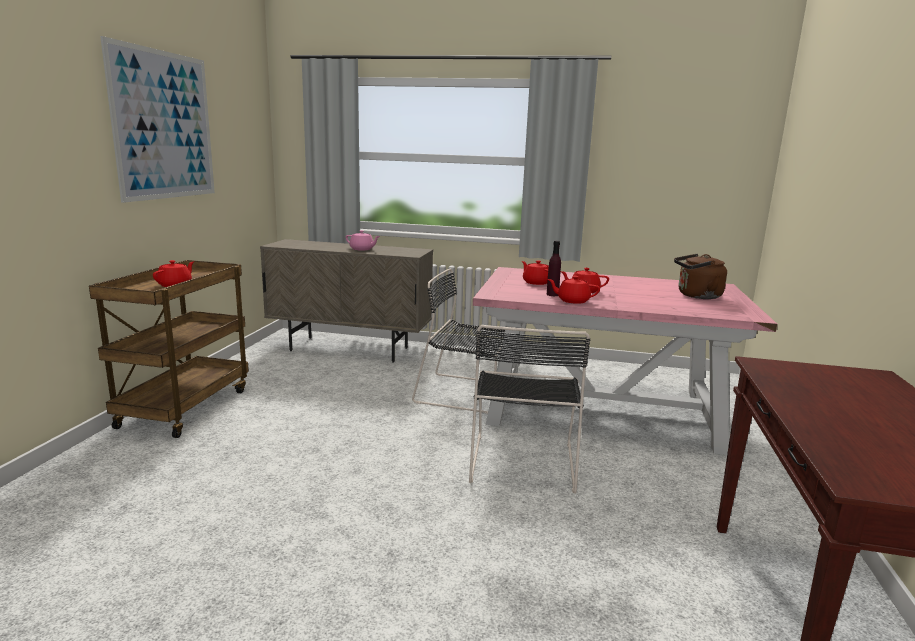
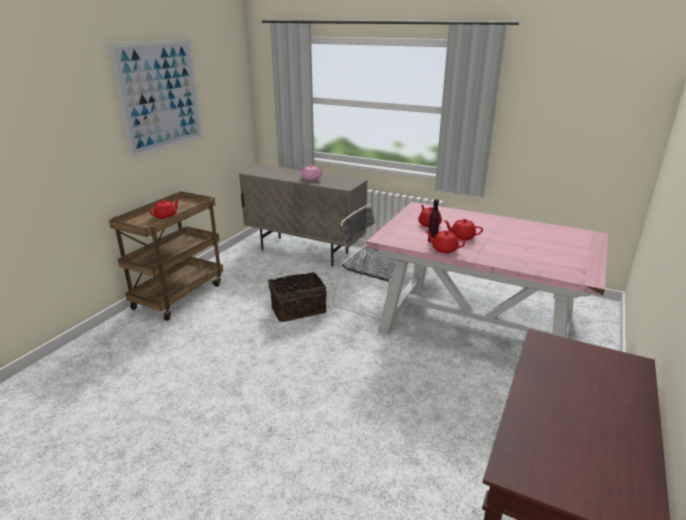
camera: 15 degrees right, 10 degrees up
black chair [469,325,590,494] -> none
brown kettle [674,254,727,299] -> none
none -> basket [268,272,327,322]

